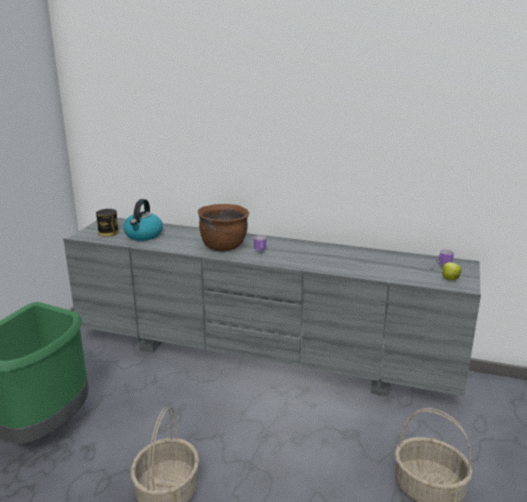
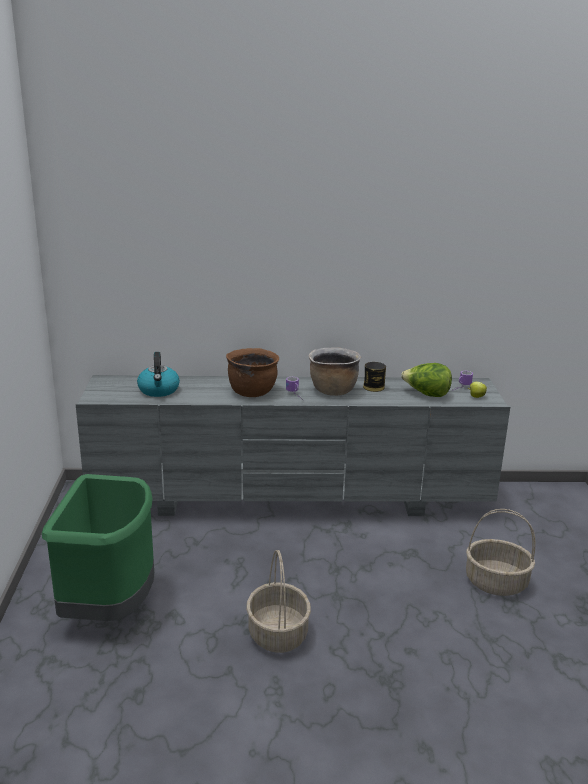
camera: 20 degrees left, 0 degrees up
can [96,209,119,237] -> can moved to [363,362,386,392]
none -> brown cooking pot [309,347,361,396]
none -> lettuce [401,363,452,397]

